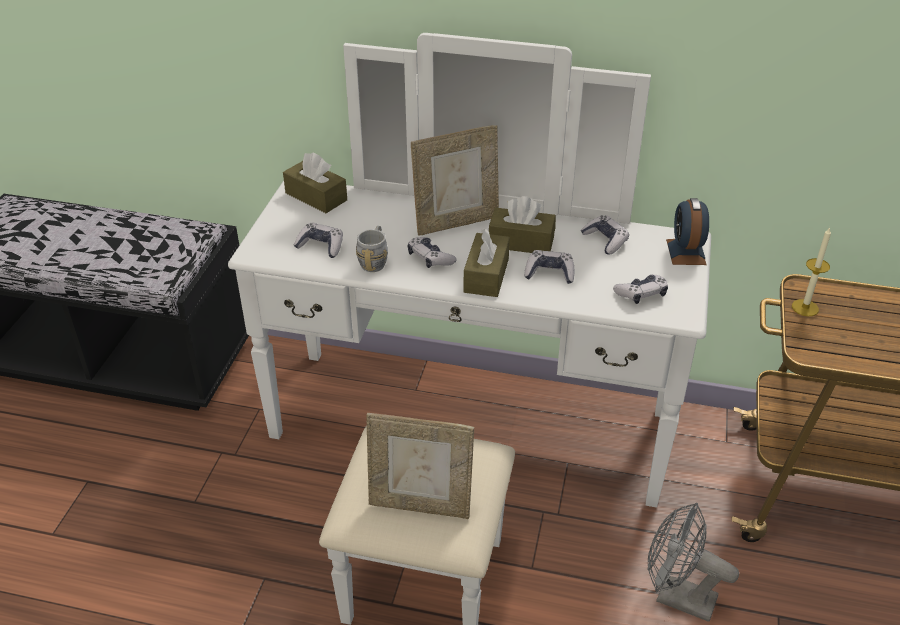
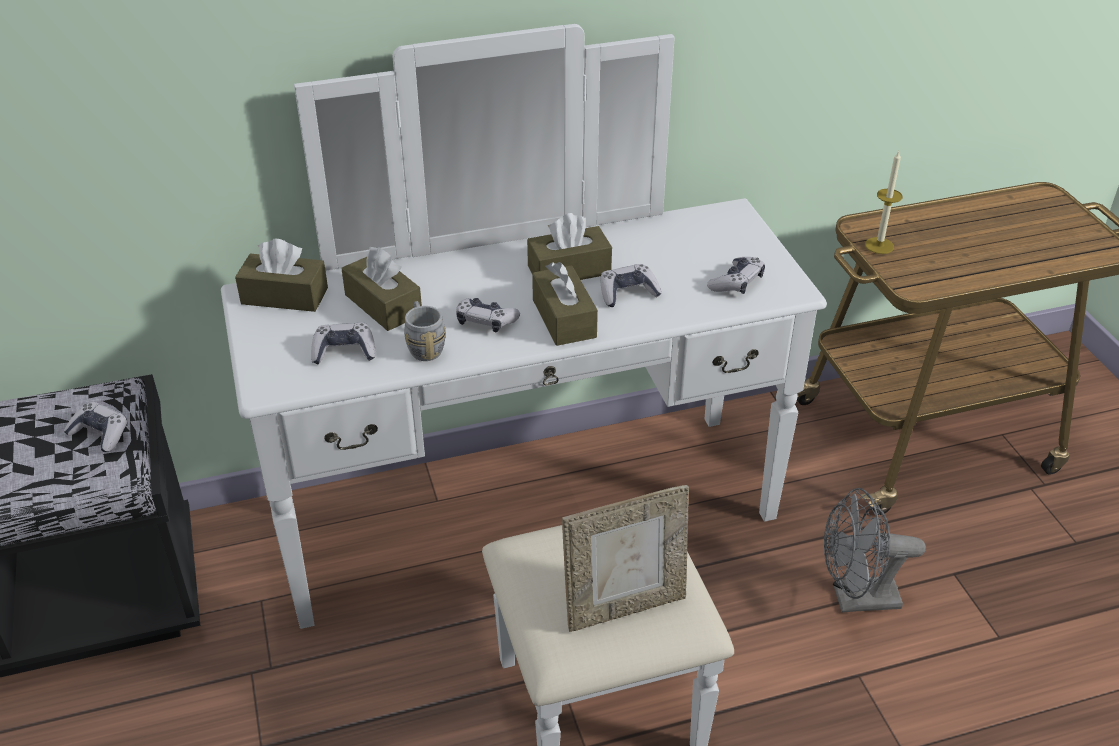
camera: 30 degrees left, 0 degrees up
picture frame [411,125,499,236] -> none
game controller [581,215,629,255] -> game controller moved to [64,402,128,452]
alarm clock [666,198,709,265] -> none
none -> brown tissue box [341,247,422,331]

